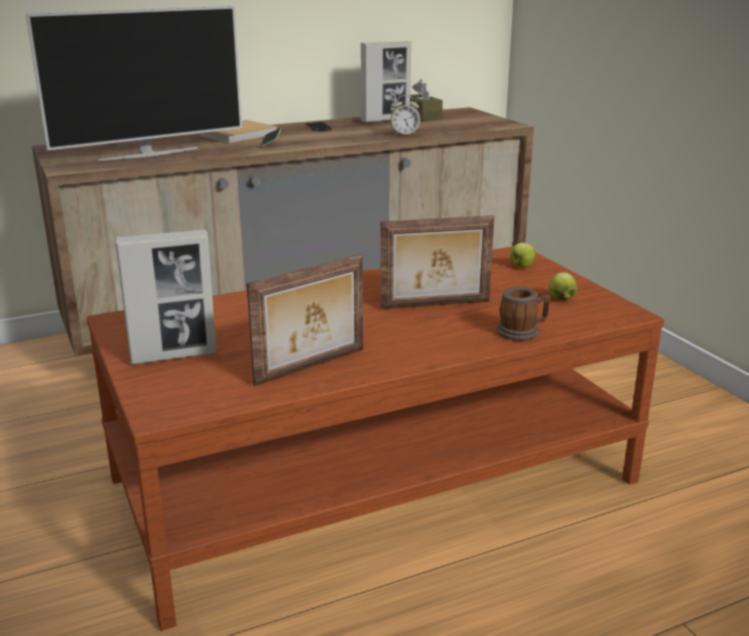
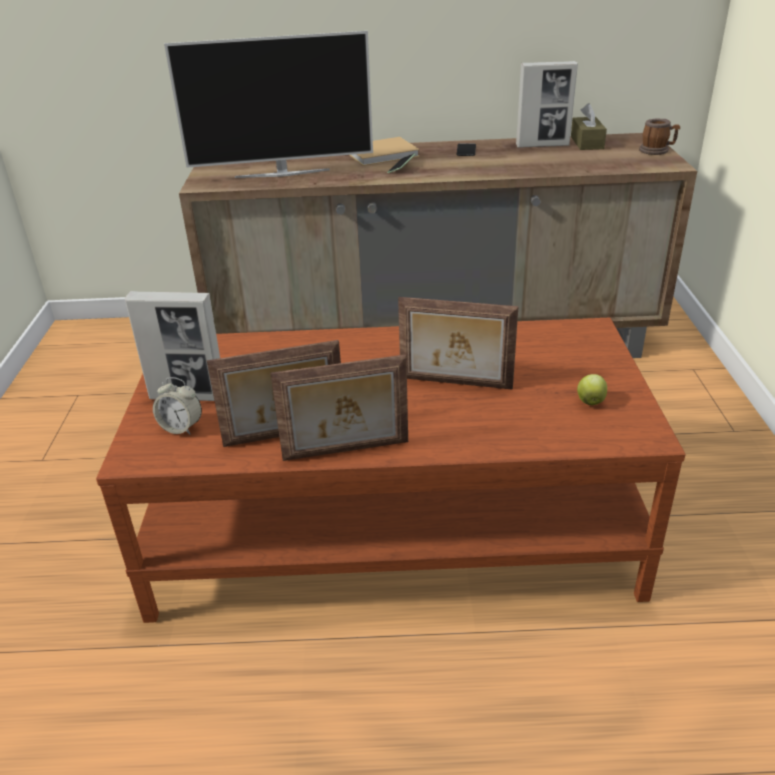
camera: 25 degrees right, 10 degrees up
alarm clock [391,95,420,136] -> alarm clock moved to [153,377,202,435]
mug [496,287,552,341] -> mug moved to [639,119,680,155]
apple [510,243,536,268] -> none
none -> picture frame [270,354,408,461]

